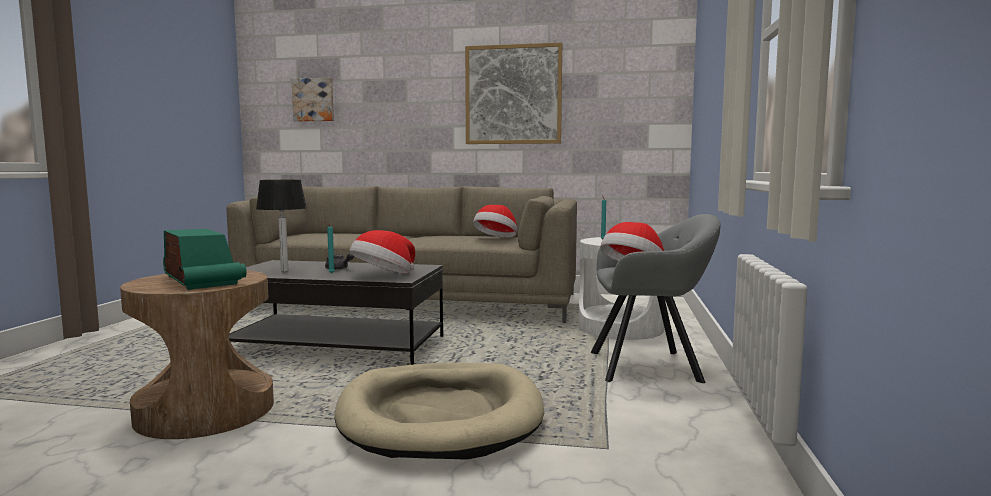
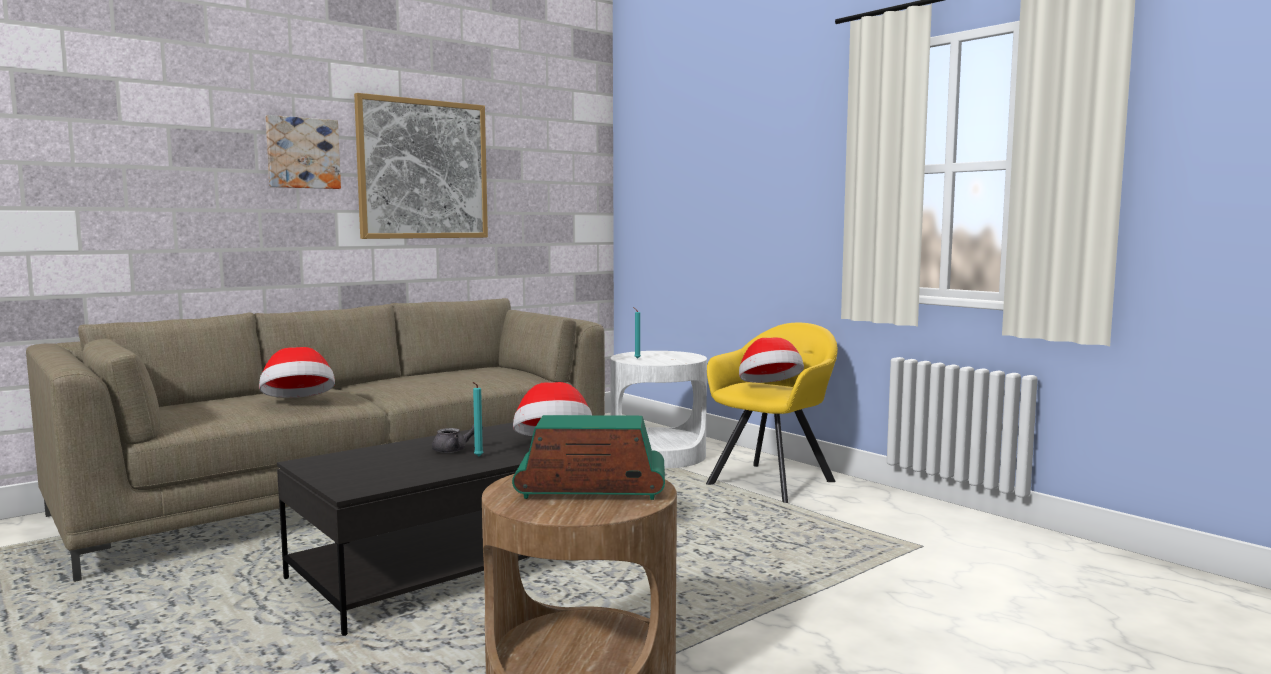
camera: 50 degrees left, 0 degrees up
table lamp [256,180,307,272] -> none
picture [292,78,334,122] -> picture moved to [265,115,341,189]
beige dog bed [335,363,544,460] -> none
hat [473,205,518,238] -> hat moved to [259,347,335,398]
grey armchair [591,214,721,383] -> yellow armchair [706,323,838,503]

